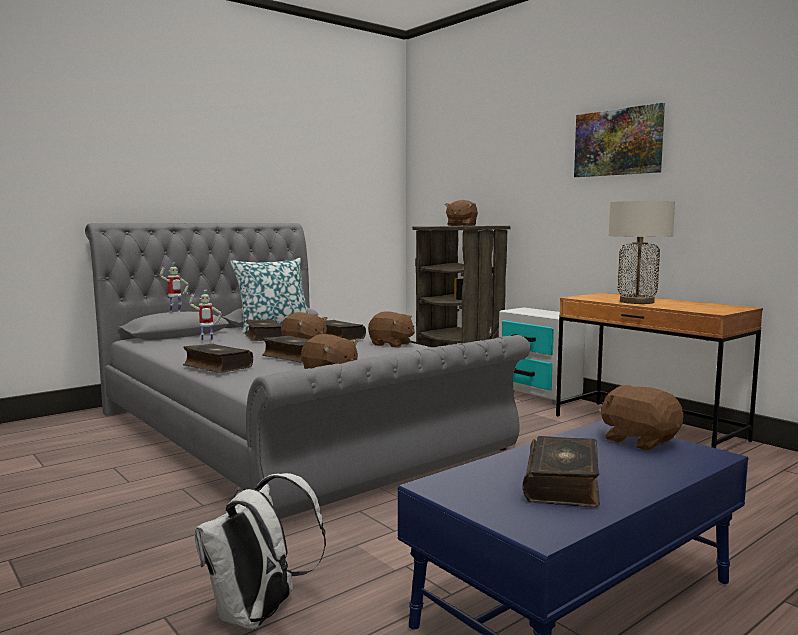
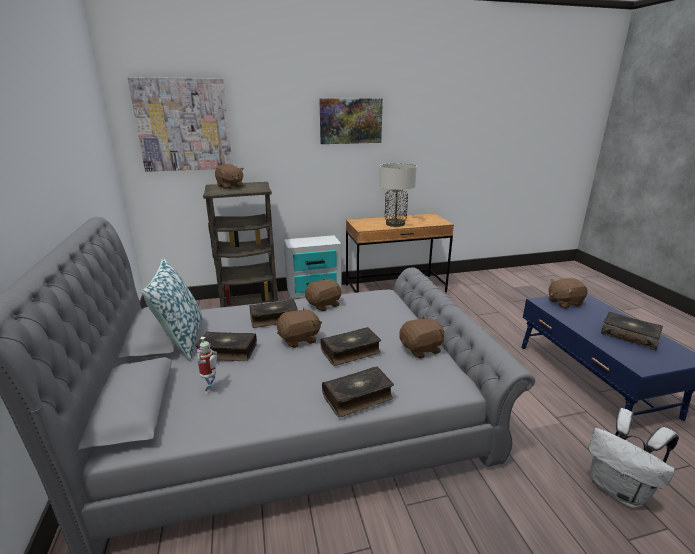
camera: 65 degrees left, 15 degrees up
toy robot [159,263,189,312] -> none
none -> picture [128,77,233,172]

